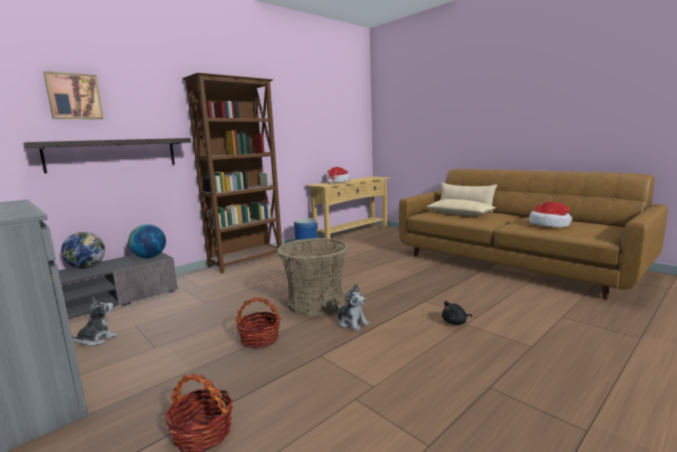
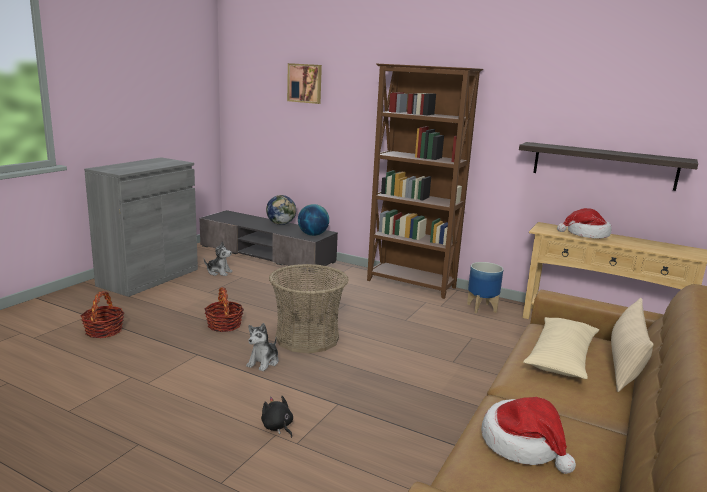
camera: 70 degrees right, 5 degrees up
shelf [23,138,191,173] -> shelf moved to [519,142,698,191]

